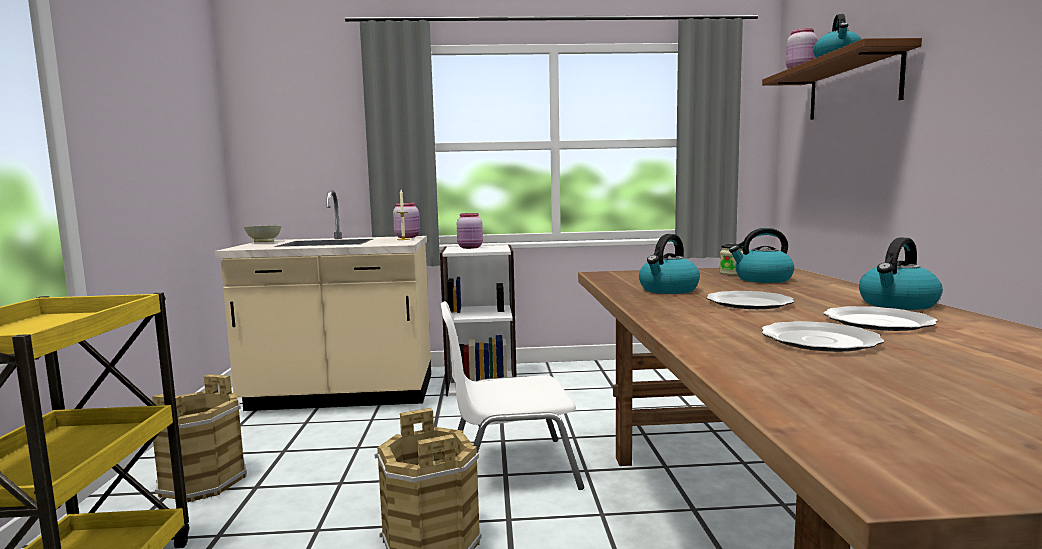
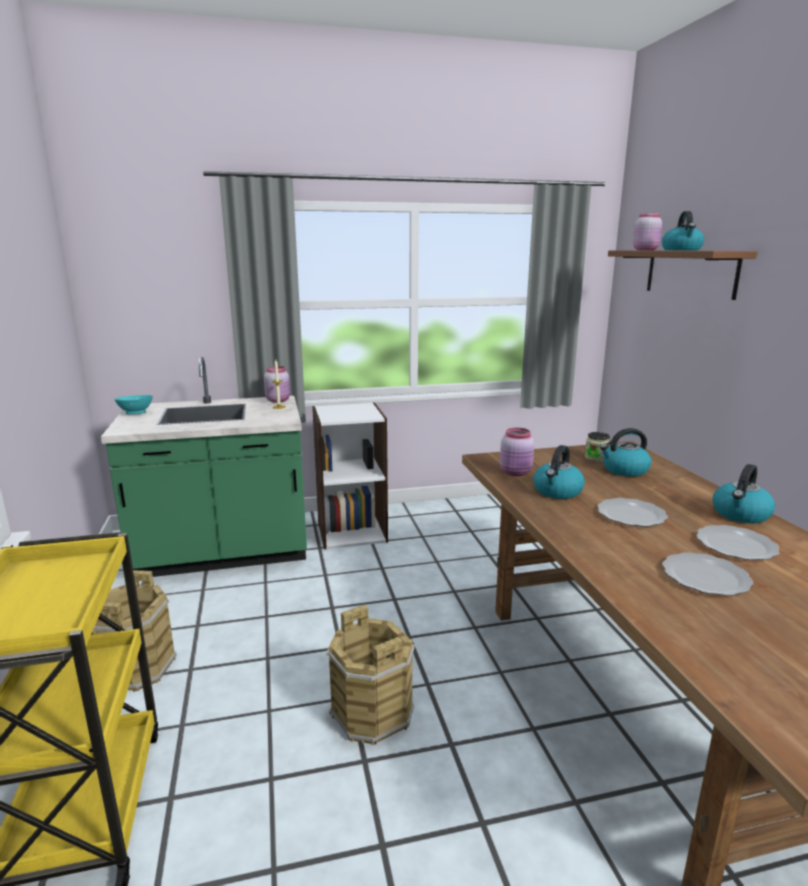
camera: 10 degrees left, 10 degrees up
beige counter [215,190,431,411] -> green counter [101,357,307,577]
beige bowl [244,225,282,243] -> turquoise bowl [115,395,153,415]
white chair [441,301,584,490] -> none
pink jar [457,213,483,249] -> pink jar moved to [500,428,534,476]

